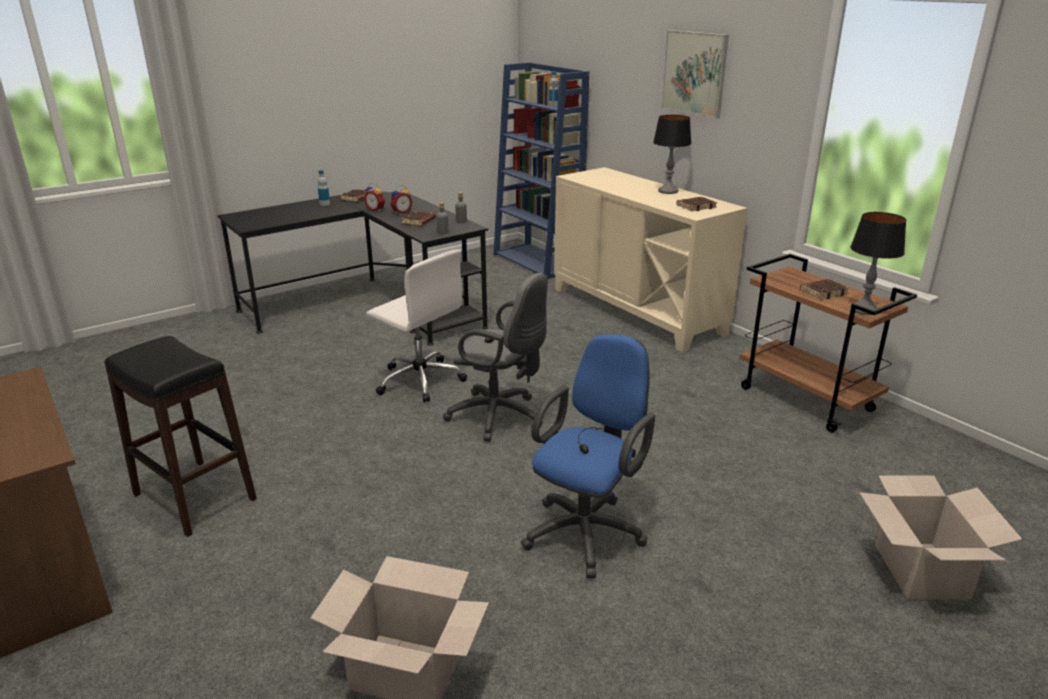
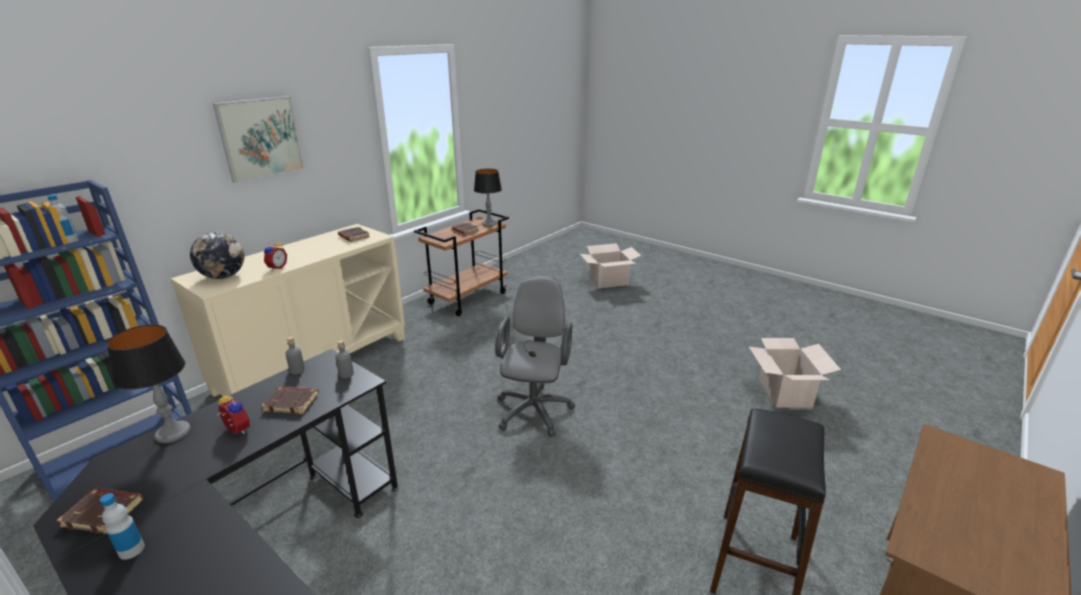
camera: 105 degrees left, 0 degrees up
alarm clock [364,183,385,212] -> alarm clock moved to [264,240,287,271]
white office chair [366,250,467,403] -> none
blue office chair [521,334,655,579] -> none
table lamp [653,115,692,194] -> table lamp moved to [106,325,191,443]
none -> globe [190,232,244,279]

